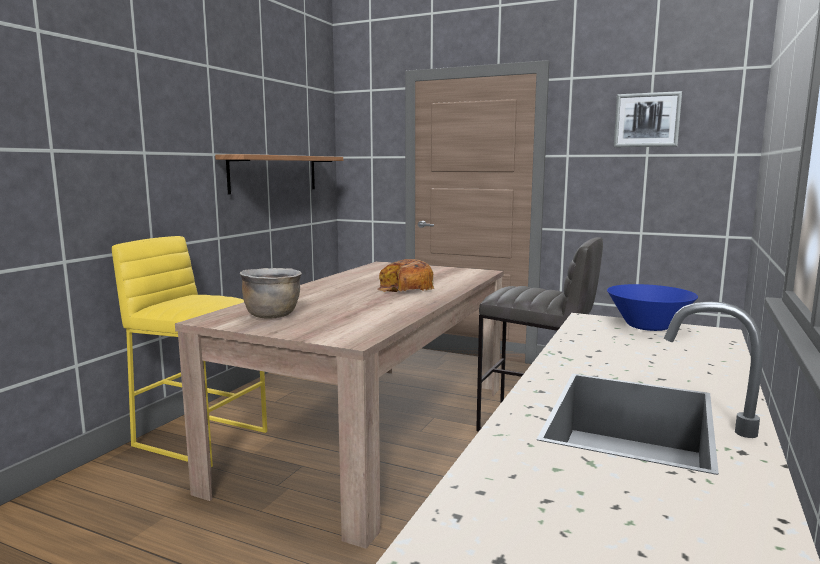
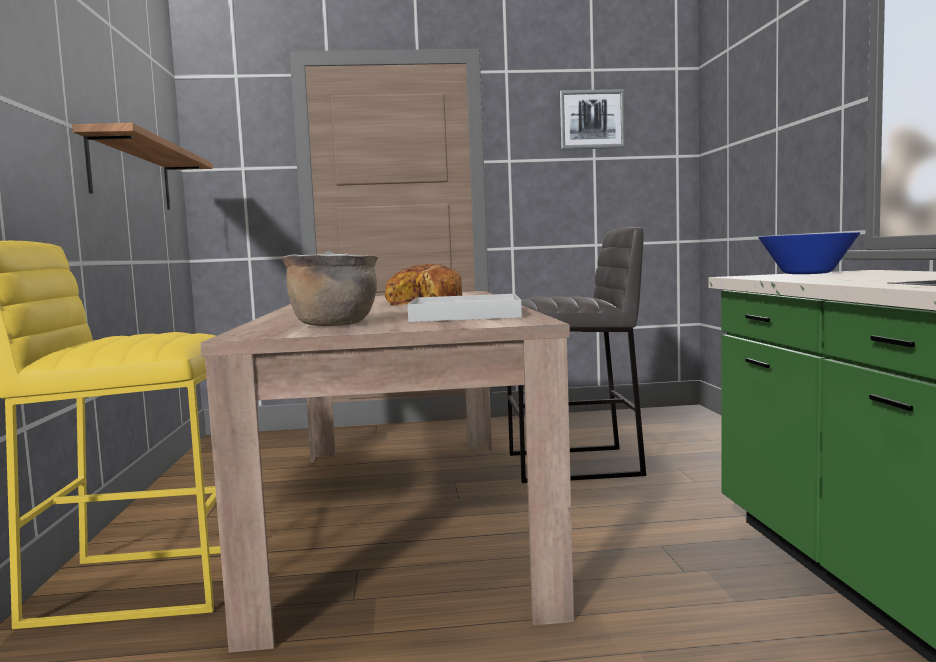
camera: 30 degrees left, 5 degrees down
none -> white tray [408,294,522,322]

